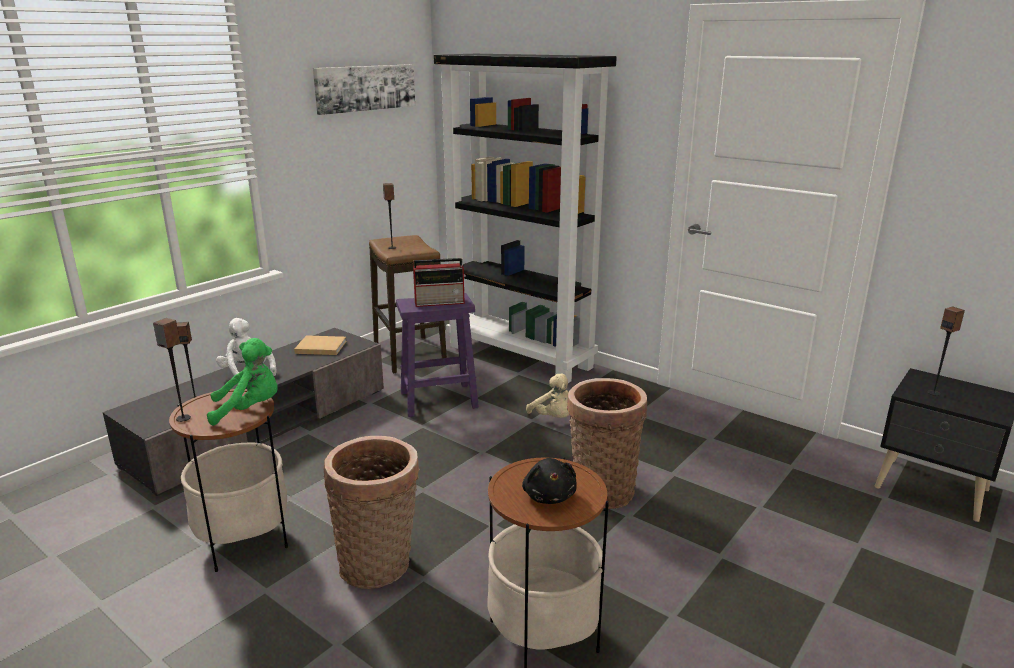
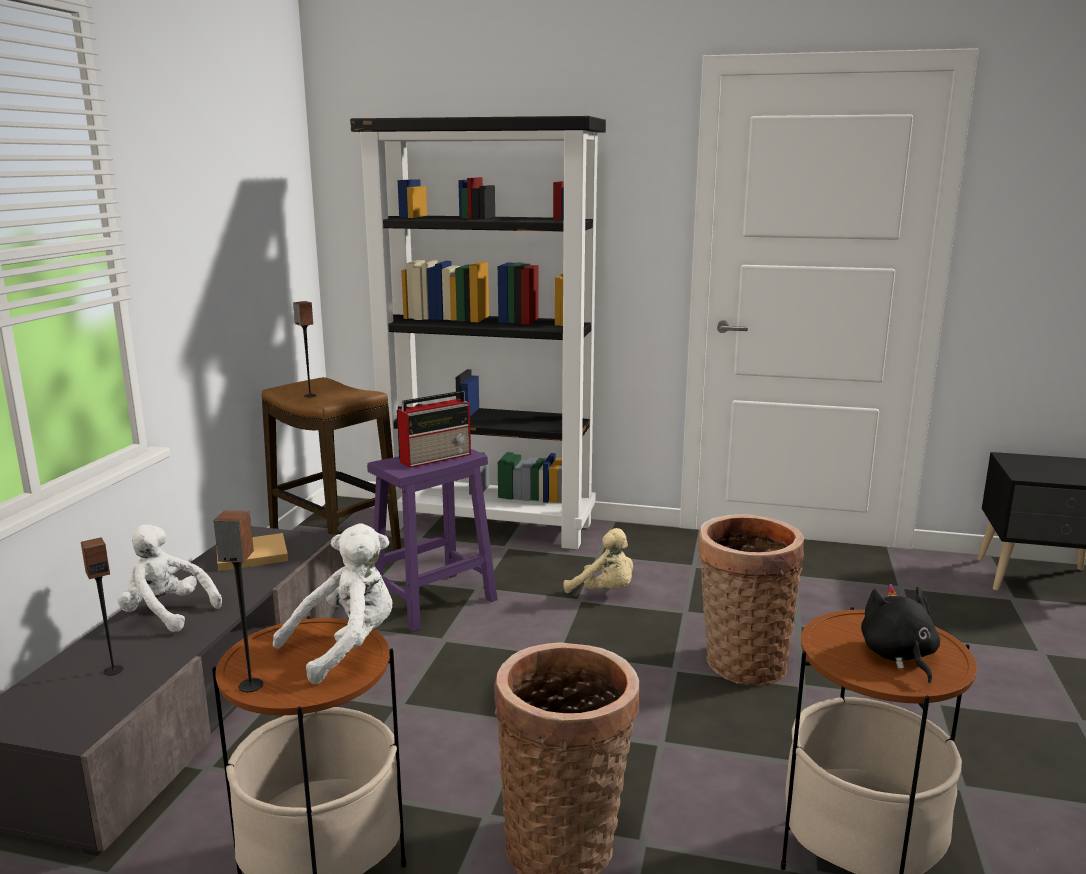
camera: 25 degrees left, 5 degrees down
green plush toy [207,338,278,425] -> white plush toy [273,523,393,684]
picture [313,64,415,115] -> none
black plush toy [522,458,577,504] -> black plush toy turned 150 degrees counterclockwise [861,584,940,683]
speaker [927,306,965,396] -> none

